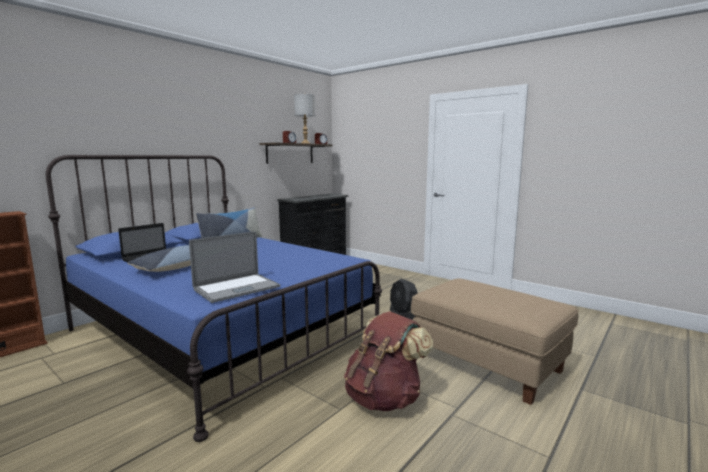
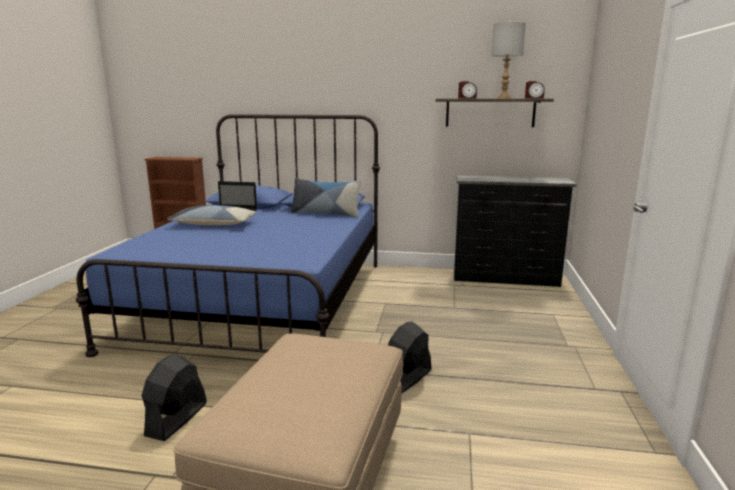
camera: 60 degrees right, 5 degrees up
laptop [189,231,280,303] -> none
brown backpack [344,311,433,411] -> black fan [141,354,207,441]

